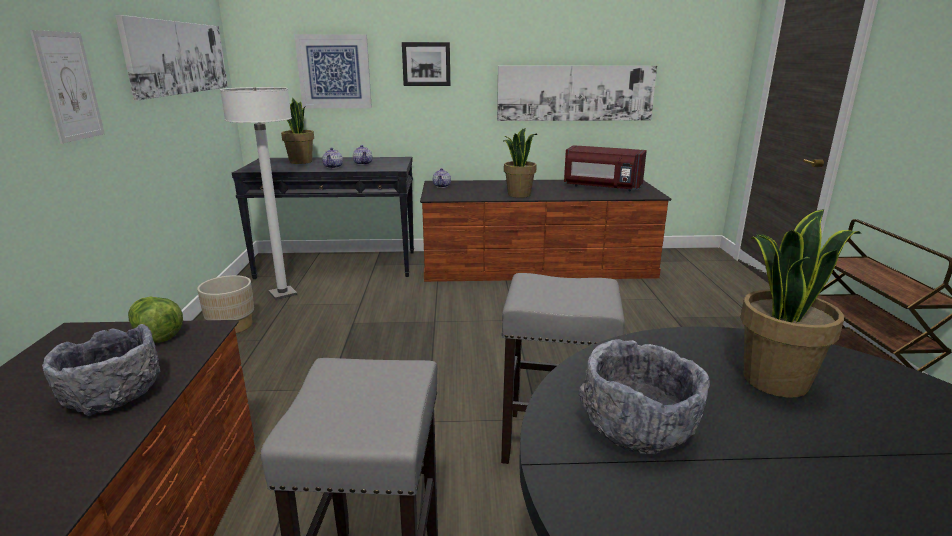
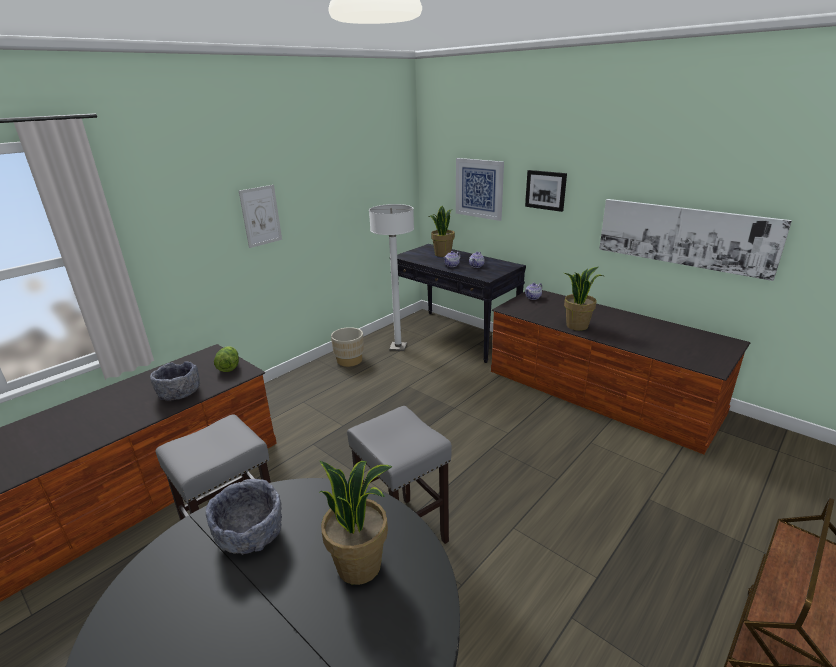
camera: 45 degrees right, 5 degrees up
picture [115,15,228,100] -> none
red microwave [564,145,647,191] -> none

